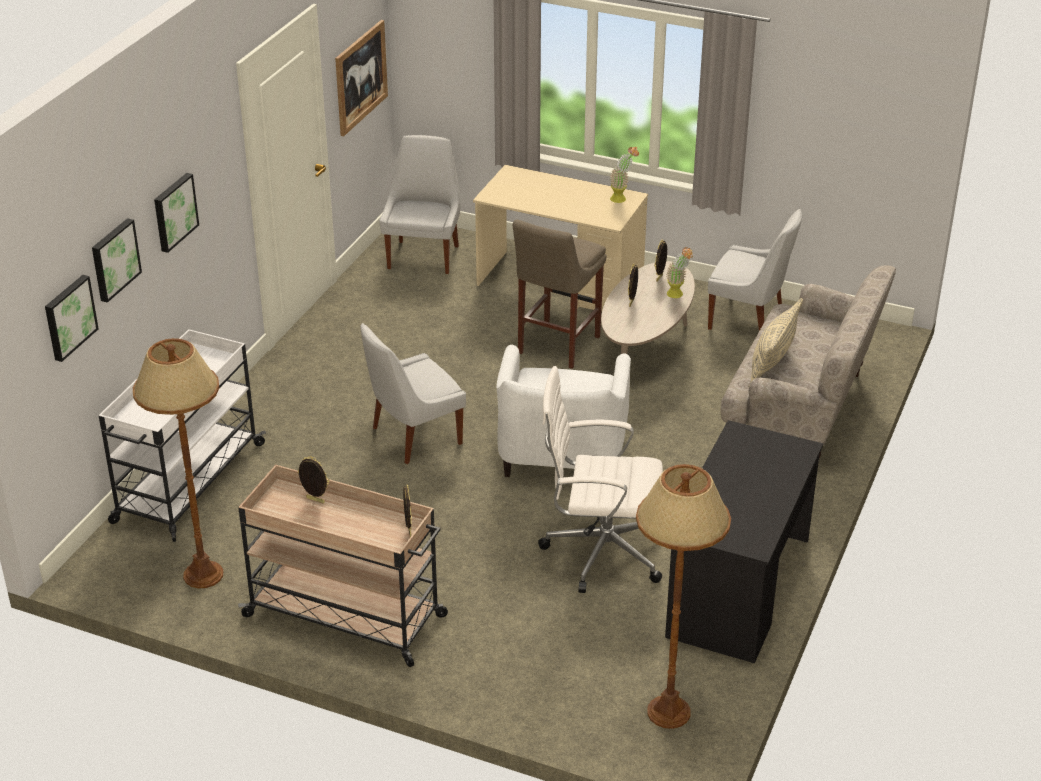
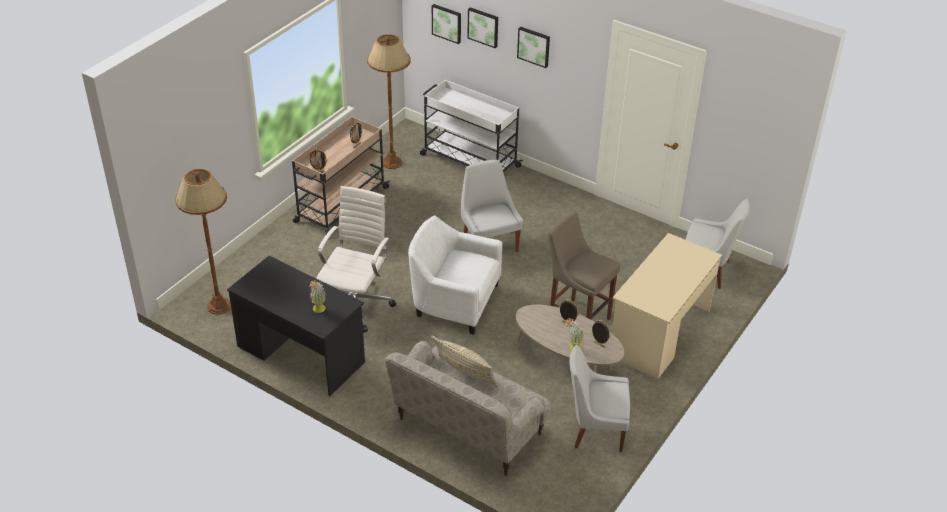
camera: 100 degrees right, 5 degrees up
picture [335,20,388,137] -> none
potted plant [610,147,639,203] -> potted plant moved to [310,280,326,313]
white chair [708,209,802,331] -> white chair turned 60 degrees clockwise [569,345,630,452]

